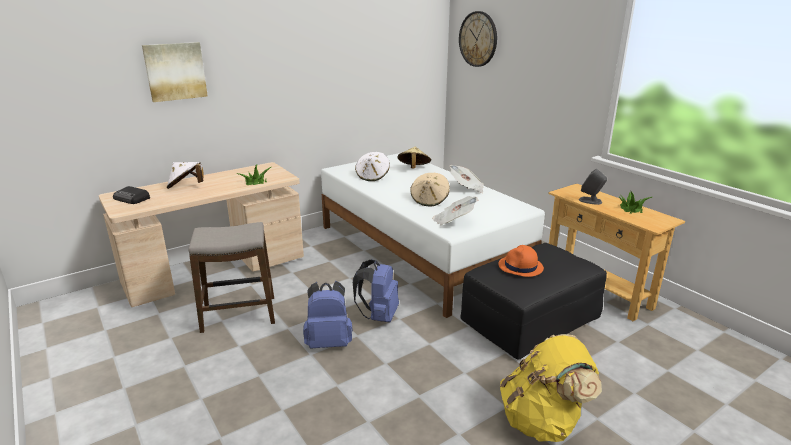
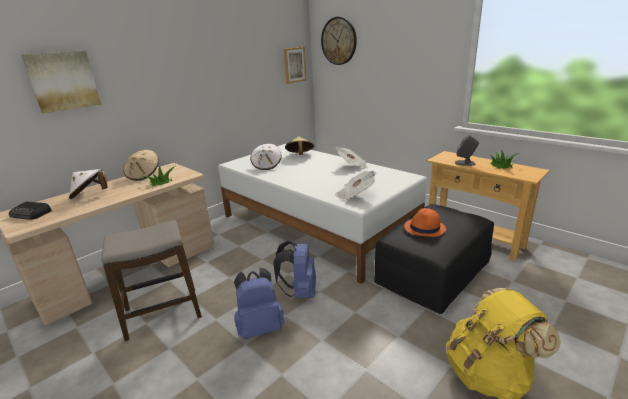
camera: 10 degrees left, 0 degrees up
beige hat [410,173,450,206] -> beige hat moved to [123,150,159,181]
none -> picture [283,47,307,84]

